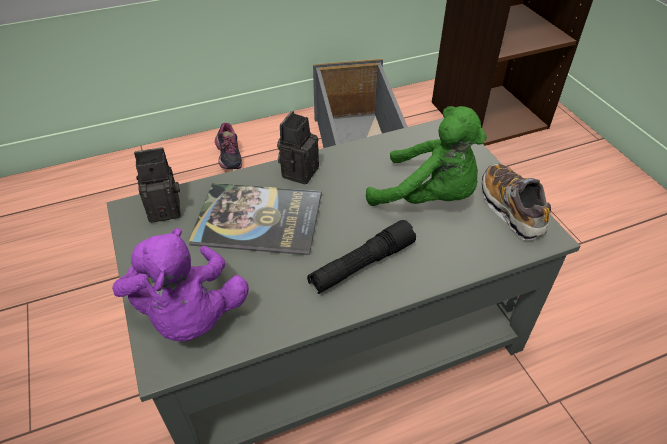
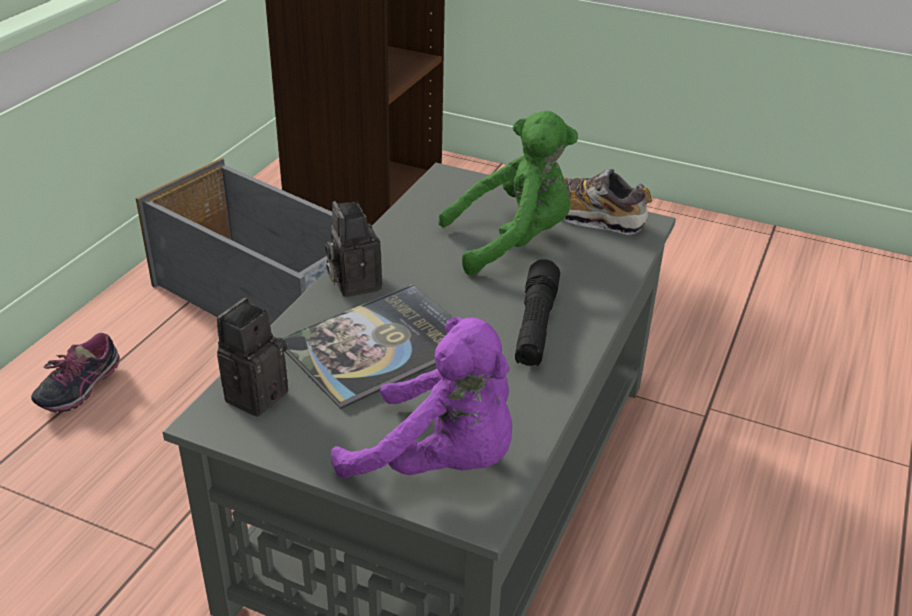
camera: 45 degrees left, 10 degrees down
shoe [215,123,242,169] -> shoe turned 90 degrees clockwise [31,333,120,413]

